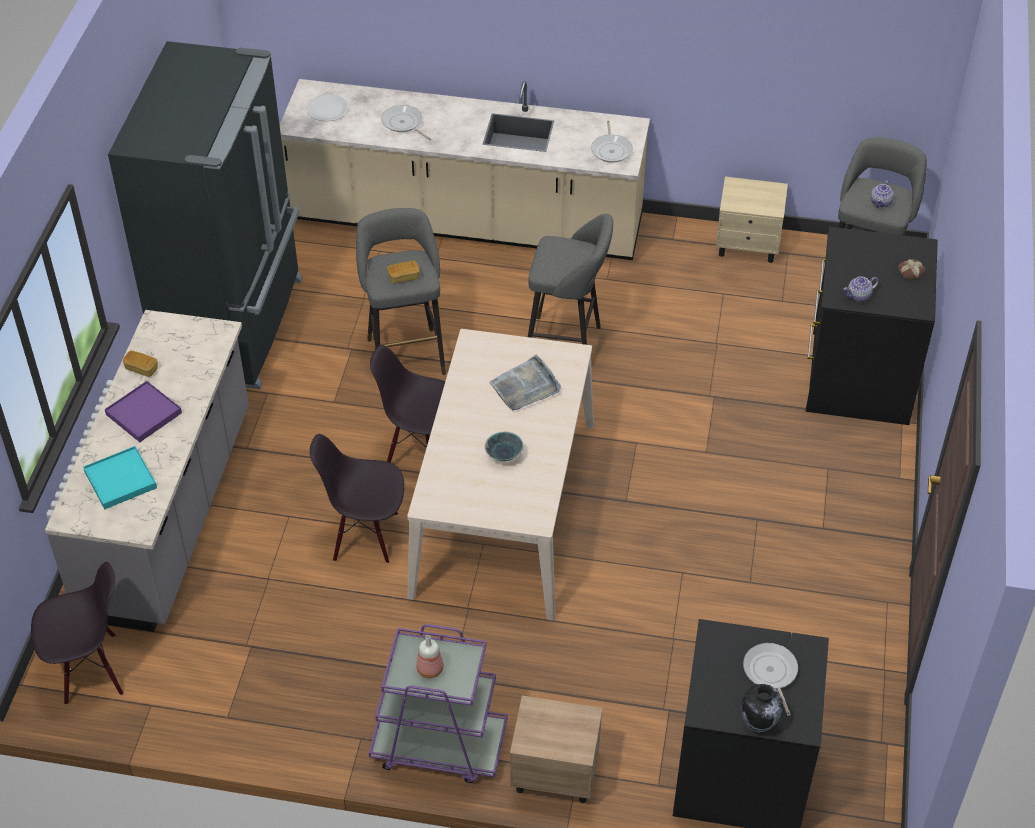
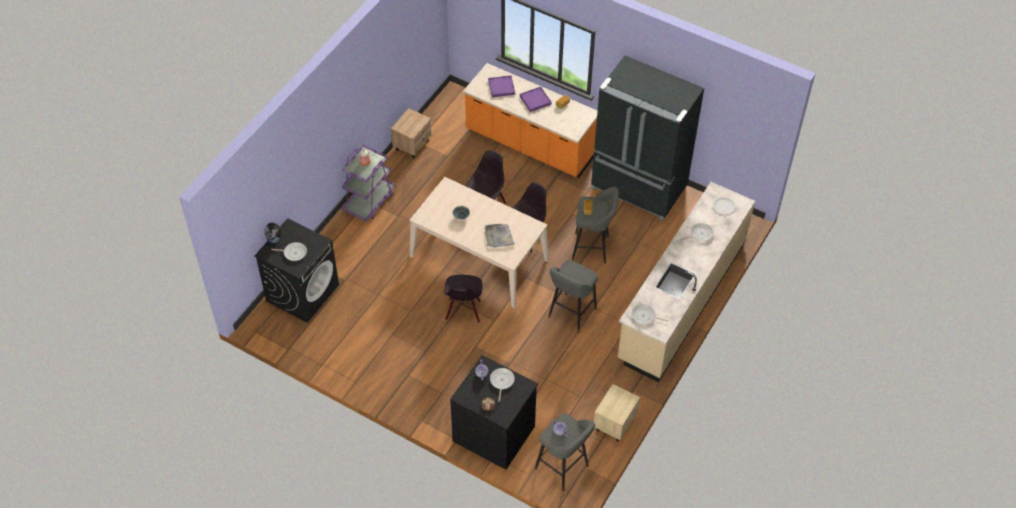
camera: 110 degrees right, 5 degrees up
black chair [31,562,123,705] -> black chair moved to [445,275,483,323]
grey counter [45,310,249,632] -> orange counter [463,63,597,178]
turquoise tray [83,446,157,509] -> purple tray [488,76,515,97]
beige nightstand [510,696,603,803] -> beige nightstand moved to [391,108,432,159]
none -> frying pan [490,368,515,402]

